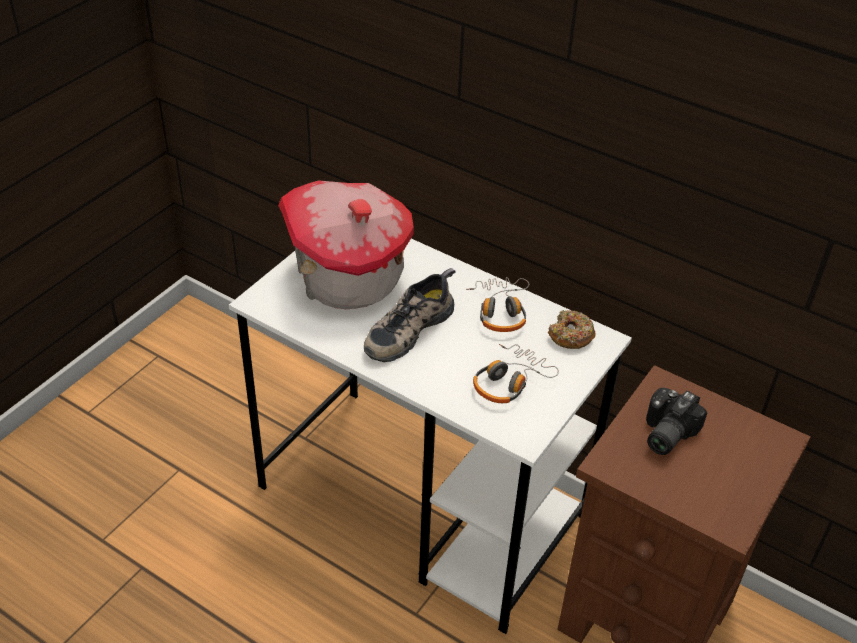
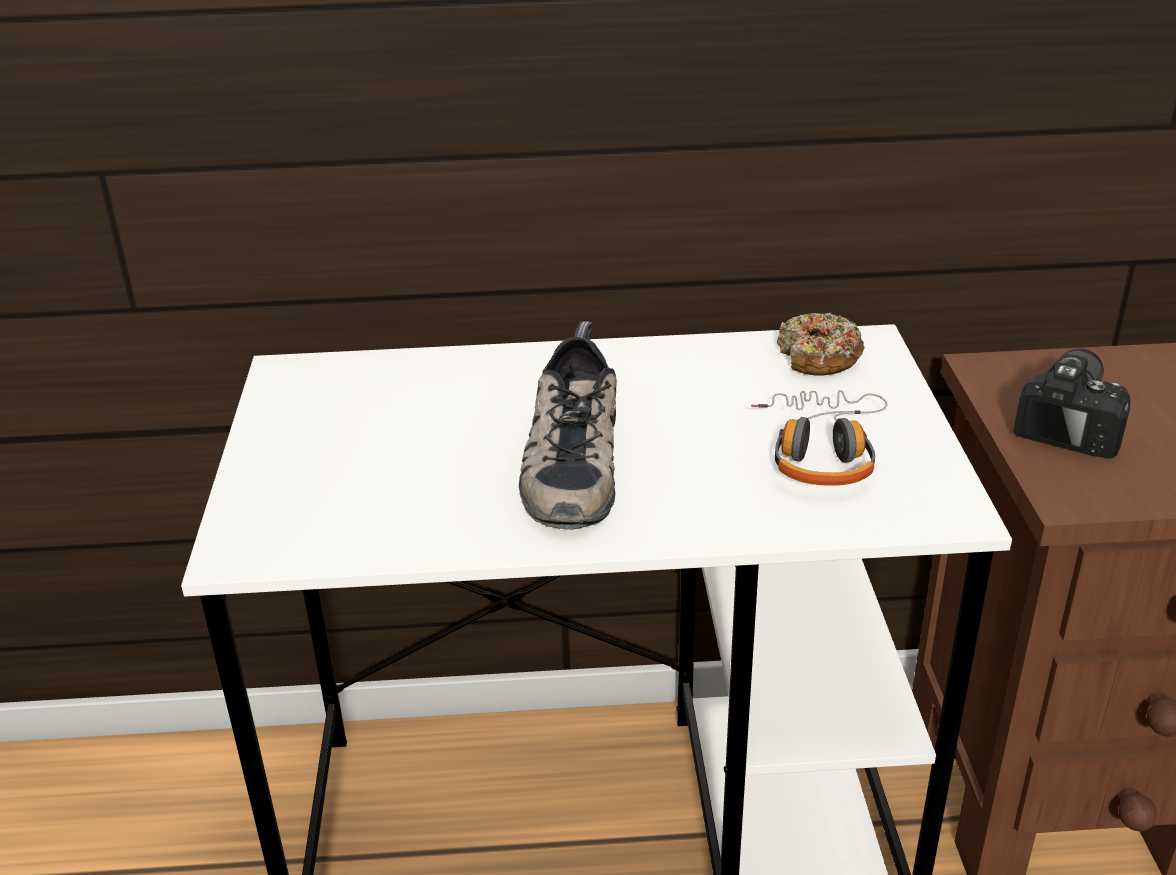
camera: 35 degrees left, 10 degrees down
toy house [278,180,414,309] -> none
headphones [466,277,529,332] -> none
camera [646,388,707,455] -> camera turned 150 degrees counterclockwise [1013,348,1130,459]

